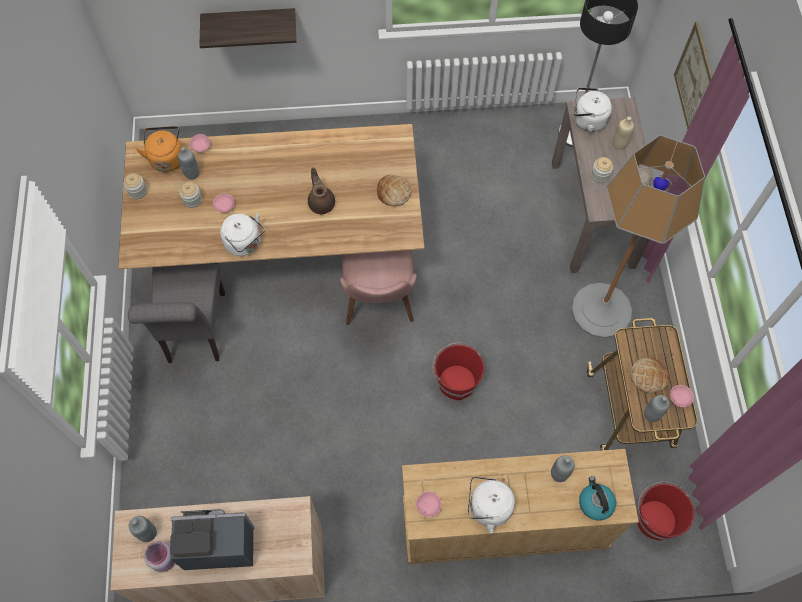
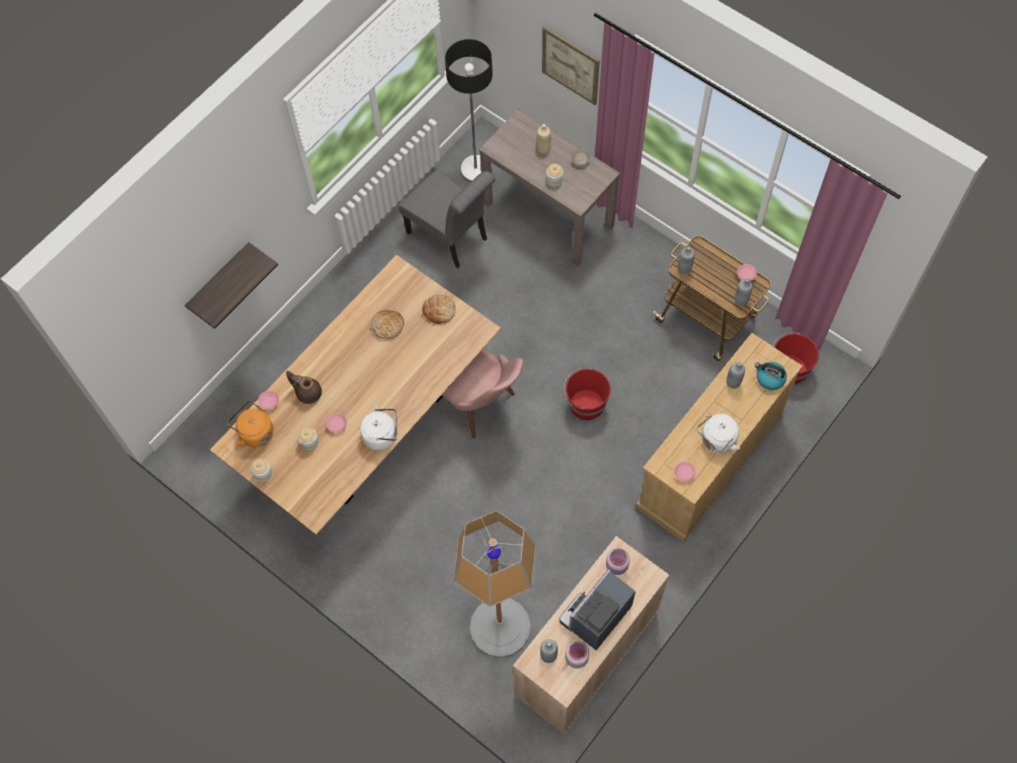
camera: 45 degrees left, 0 degrees up
grey chair [128,263,225,363] -> grey chair moved to [398,169,495,268]
grey bottle [178,147,200,180] -> grey bottle moved to [678,246,695,274]
brown teapot [308,168,335,214] -> brown teapot moved to [286,371,322,404]
floor lamp [572,135,705,338] -> floor lamp moved to [453,511,536,658]
white kettle [574,87,612,132] -> none
bread [630,357,670,393] -> bread moved to [371,310,404,339]
none -> pink jar [606,548,630,575]

